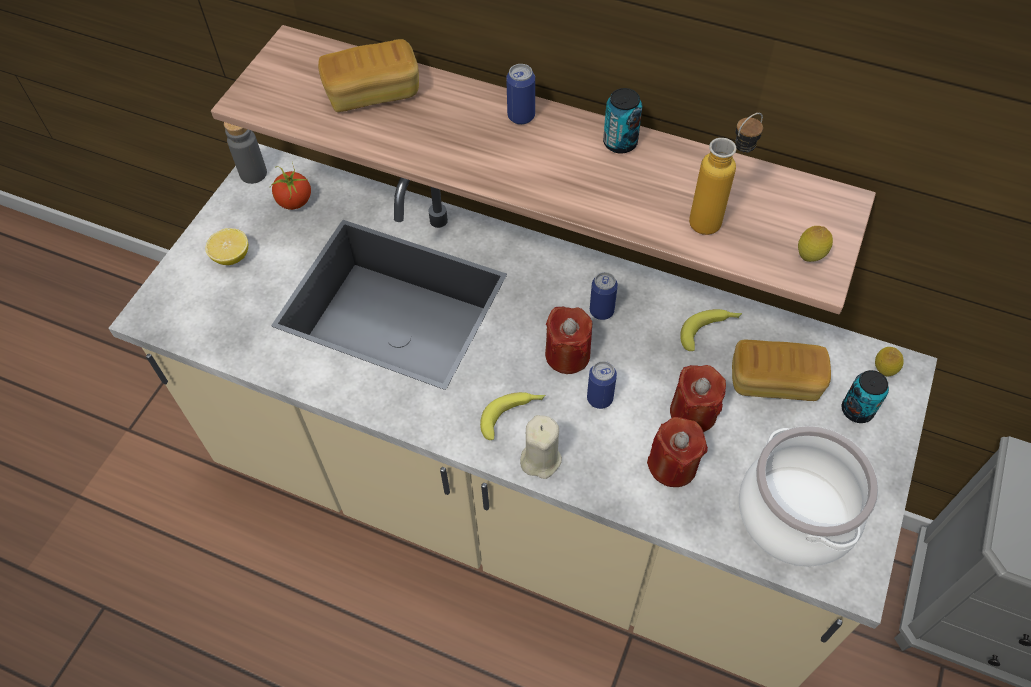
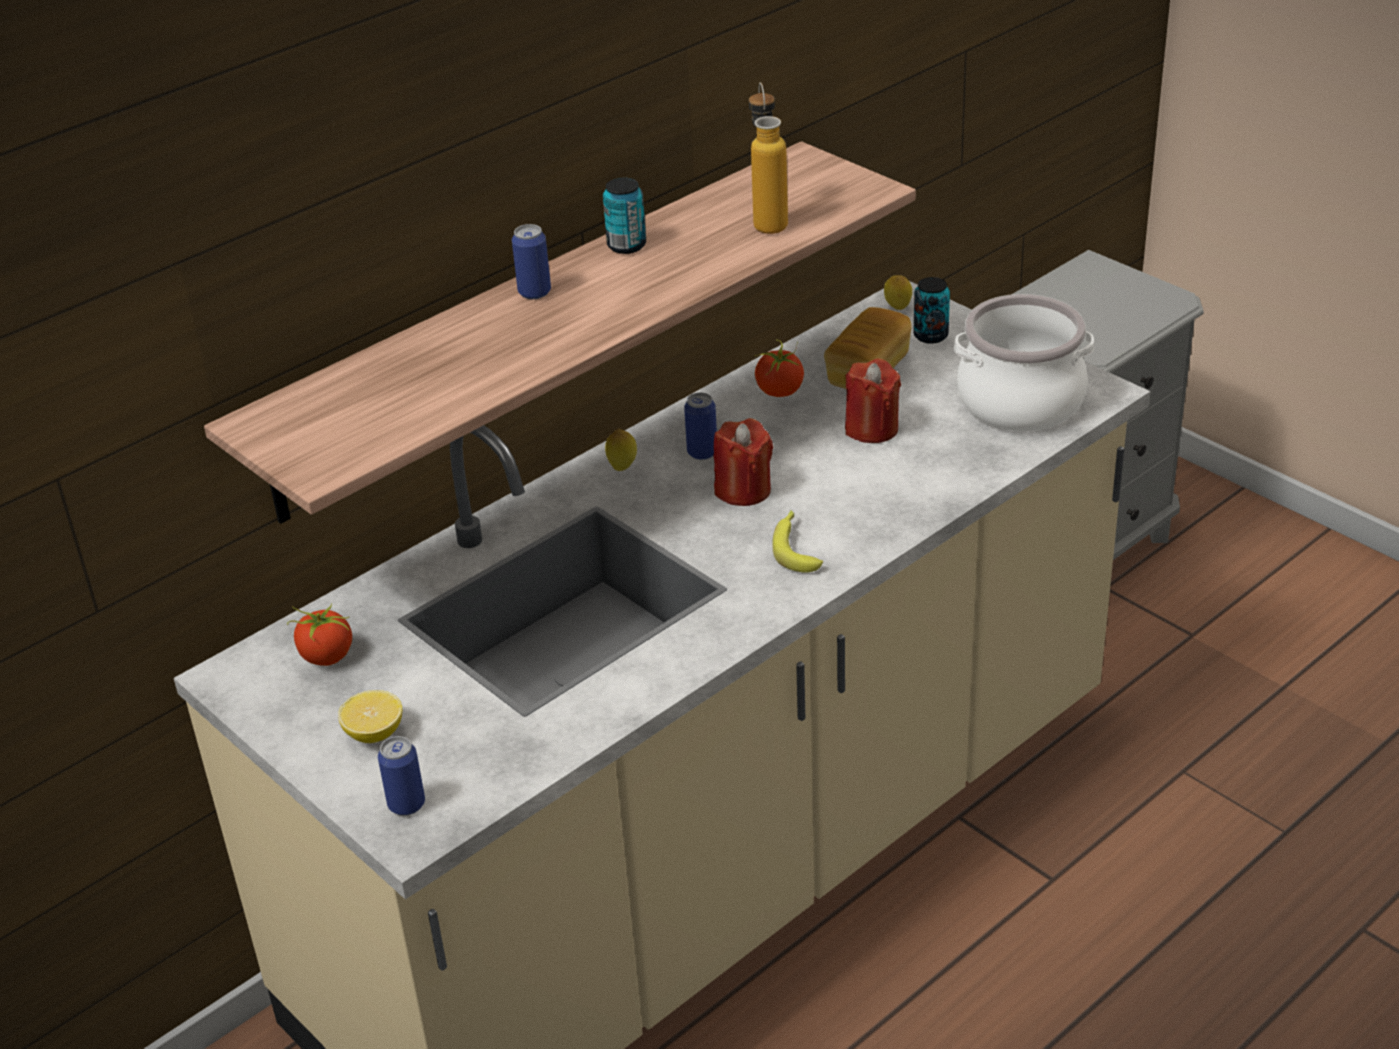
camera: 65 degrees left, 20 degrees down
grey bottle [224,122,267,184] -> none
bread [318,39,419,112] -> none
beige candle [520,415,562,479] -> none
can [587,361,617,409] -> can moved to [378,736,425,816]
red candle [647,417,708,487] -> none
banana [680,309,742,351] -> tomato [755,340,804,397]
lemon [798,226,833,262] -> lemon moved to [605,429,637,471]

